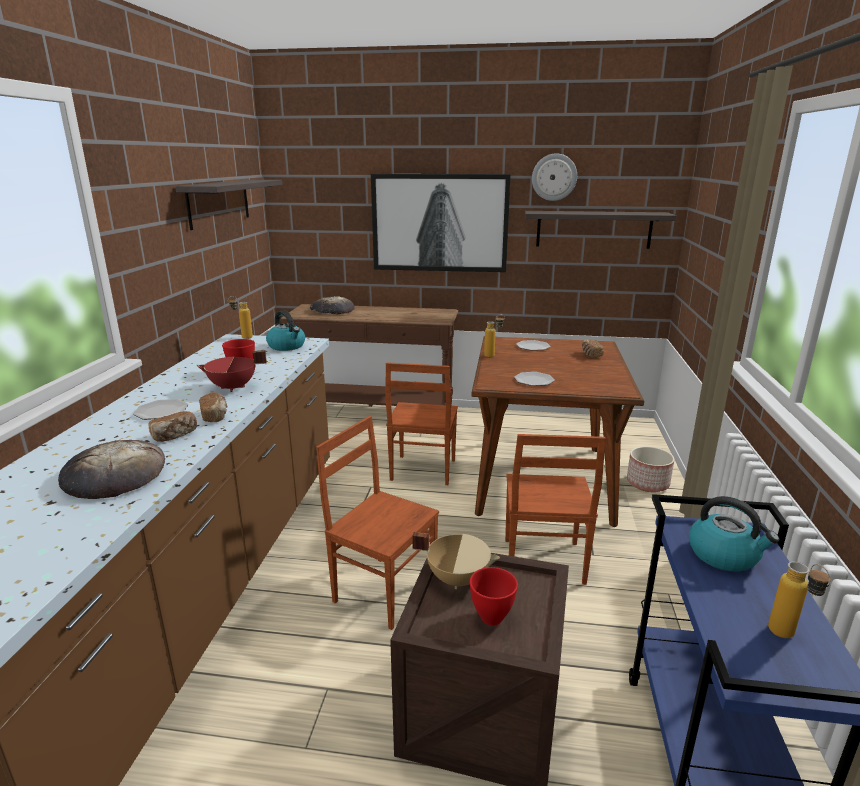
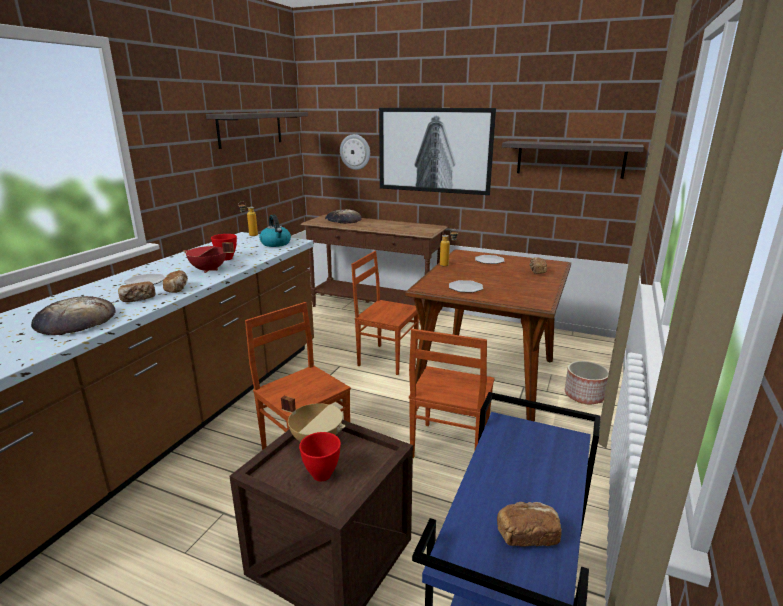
camera: 15 degrees right, 0 degrees up
brown chair [385,362,458,485] -> brown chair turned 90 degrees clockwise [351,251,419,375]
wall clock [532,153,577,201] -> wall clock moved to [340,134,370,170]
kettle [689,496,779,572] -> none
bottle [768,562,831,638] -> bread [497,502,562,547]

